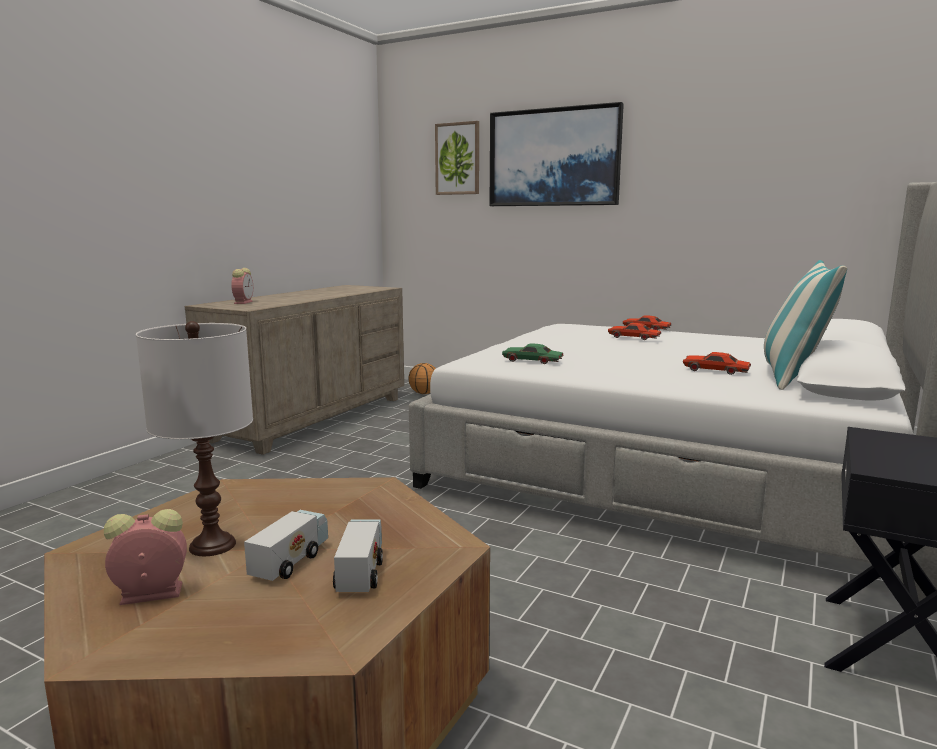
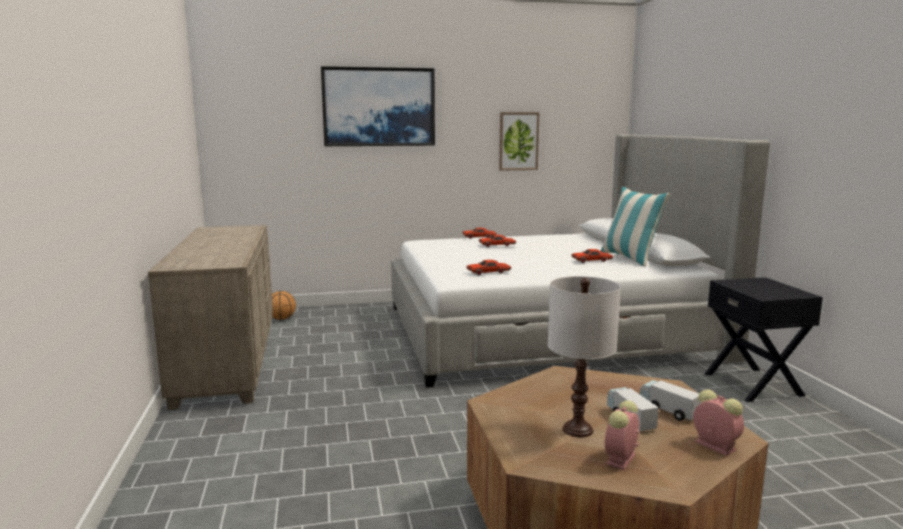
camera: 40 degrees left, 0 degrees up
alarm clock [231,268,253,304] -> alarm clock moved to [693,389,744,456]
picture [435,121,479,195] -> picture moved to [499,112,540,171]
green toy car [502,343,563,364] -> red toy car [466,260,511,275]

